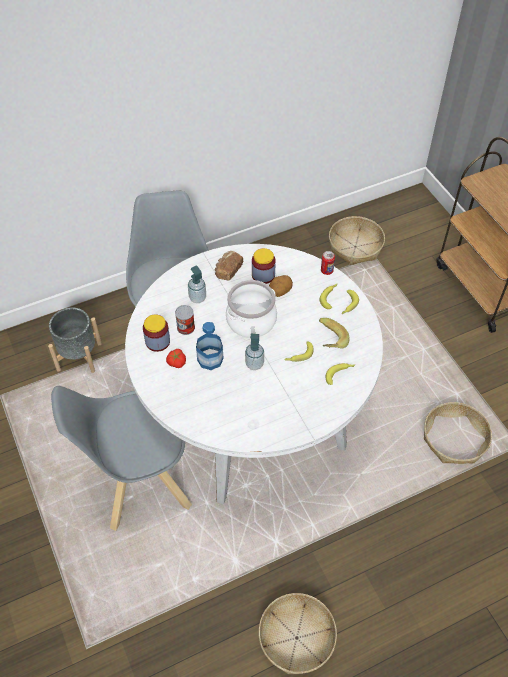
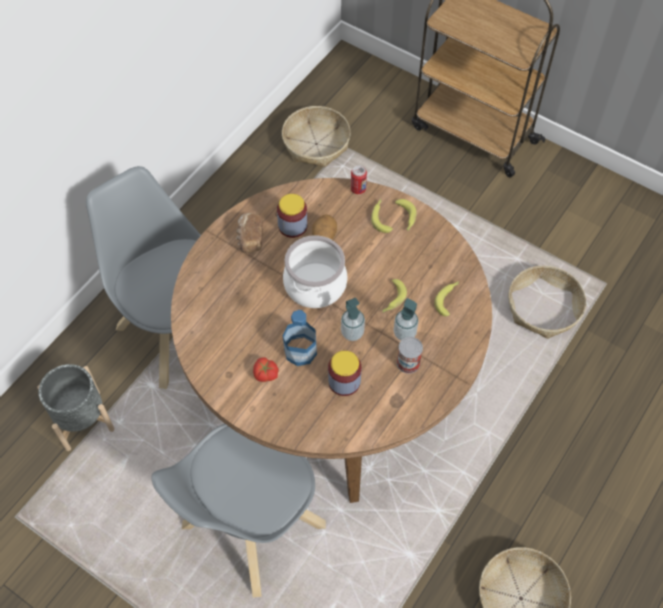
camera: 30 degrees left, 5 degrees up
white dining table [125,244,383,504] -> brown dining table [171,178,492,503]
jar [143,314,170,352] -> jar moved to [328,350,361,396]
can [175,305,195,335] -> can moved to [397,337,423,374]
soap dispenser [188,265,206,303] -> soap dispenser moved to [393,298,419,341]
banana [319,318,349,348] -> none

